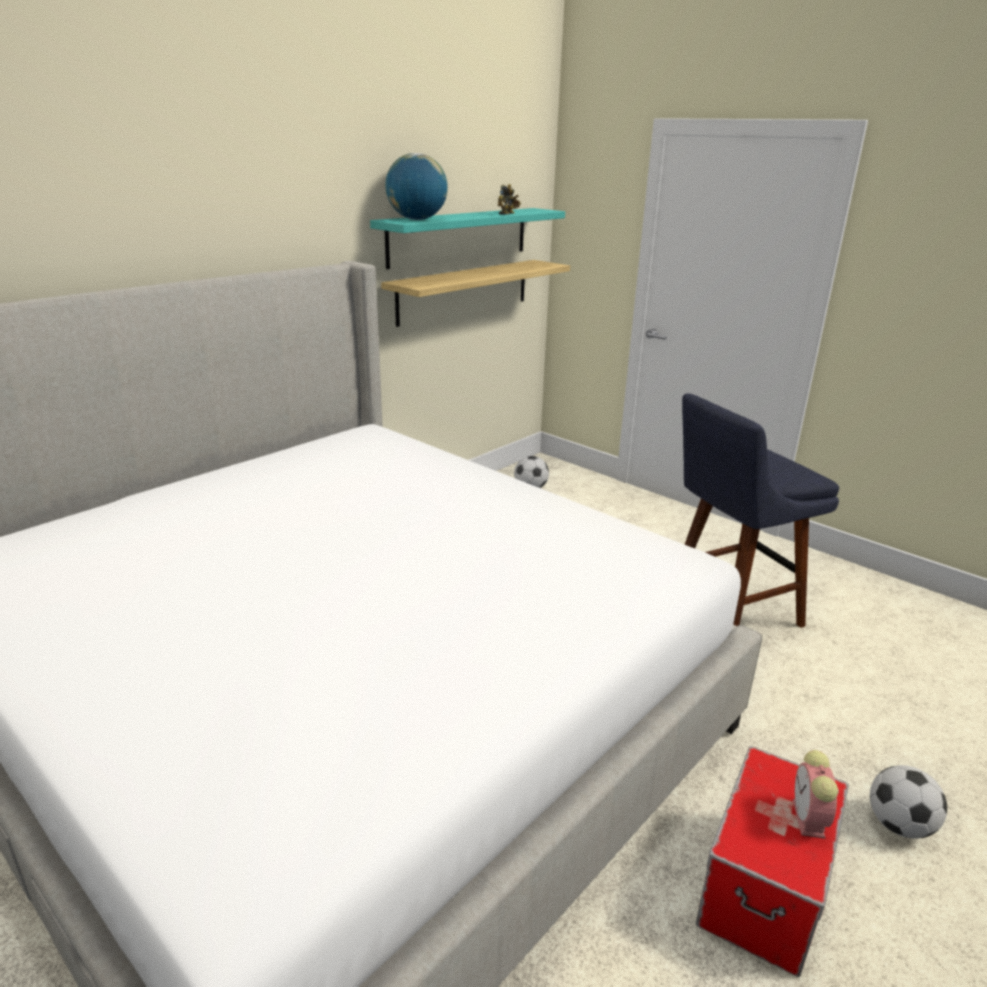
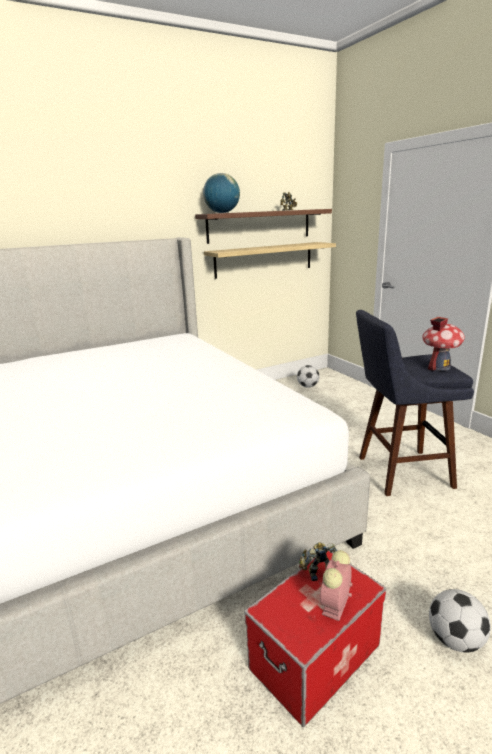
camera: 20 degrees right, 5 degrees down
turquoise shelf [370,208,565,269] -> brown shelf [195,209,332,244]
none -> toy robot [299,542,337,581]
none -> toy house [422,317,465,371]

